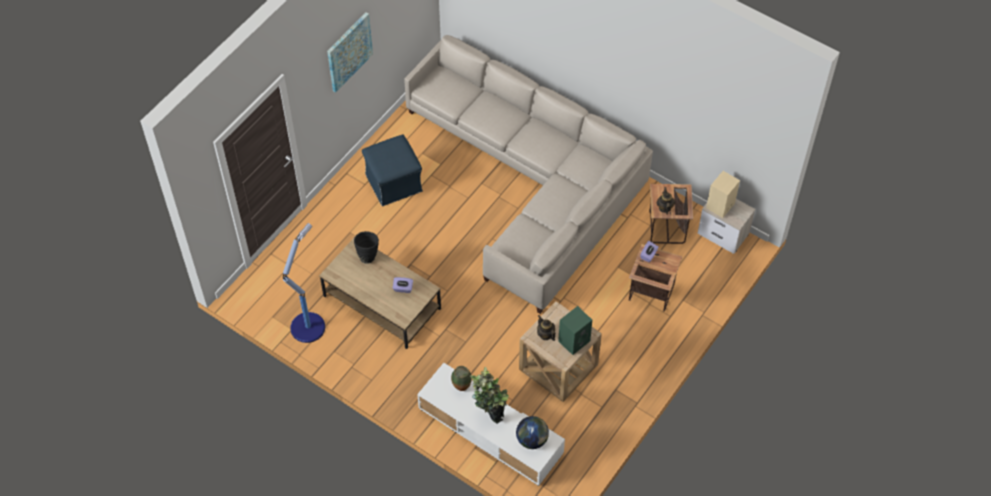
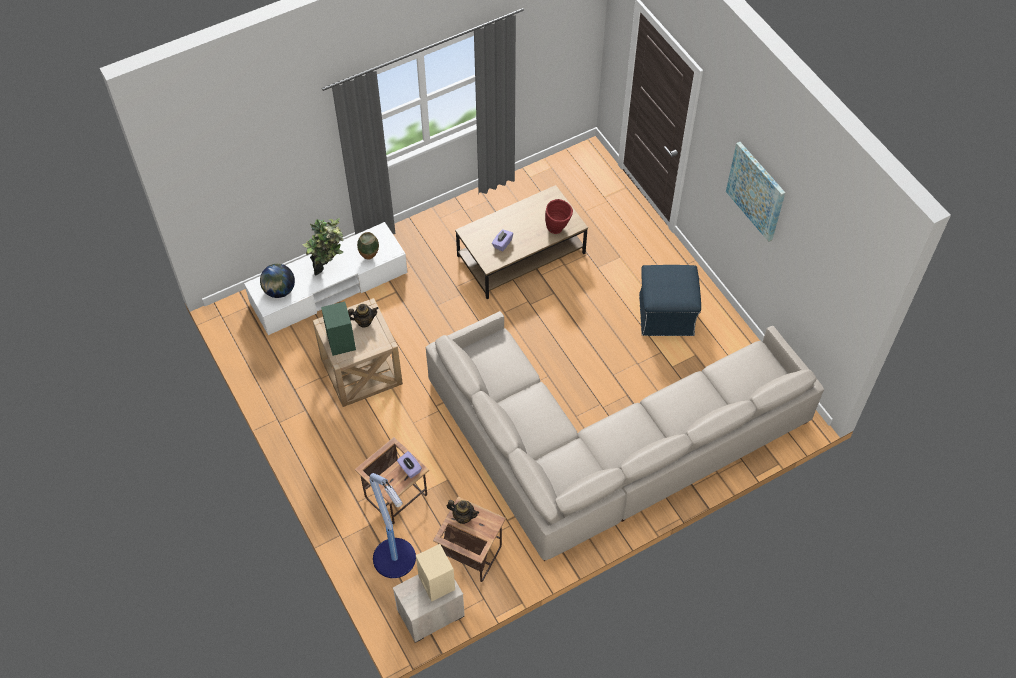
camera: 115 degrees right, 0 degrees up
floor lamp [283,223,325,343] -> floor lamp moved to [369,473,416,578]
black vase [354,231,379,264] -> red vase [545,199,573,234]

